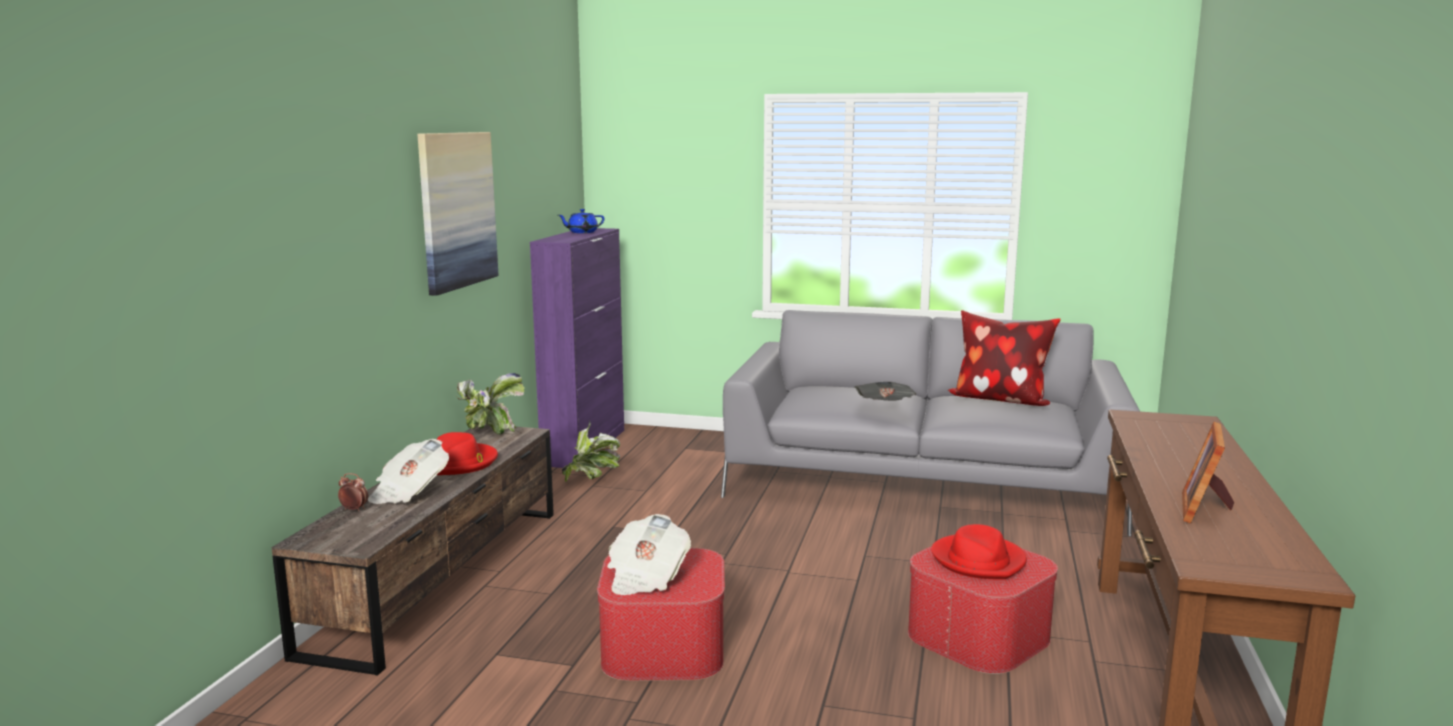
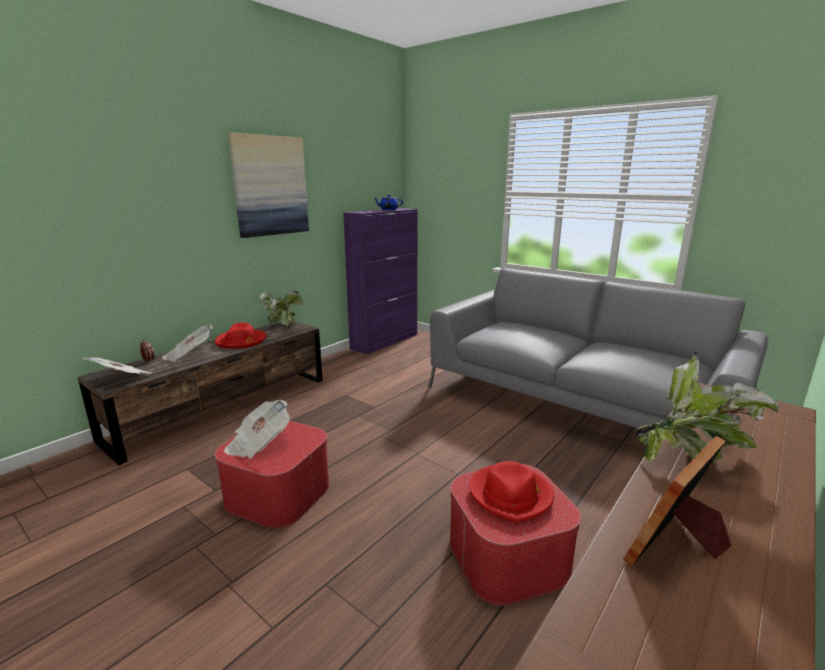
camera: 25 degrees right, 5 degrees up
potted plant [562,420,620,482] -> potted plant moved to [636,352,779,462]
newspaper [854,382,916,401] -> newspaper moved to [82,357,152,374]
pillow [948,310,1061,406] -> none

